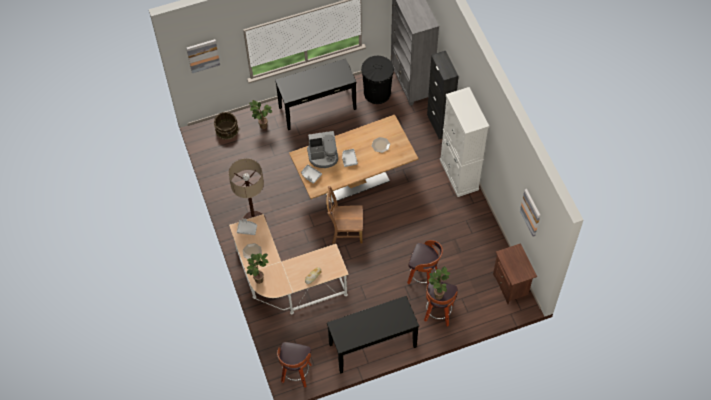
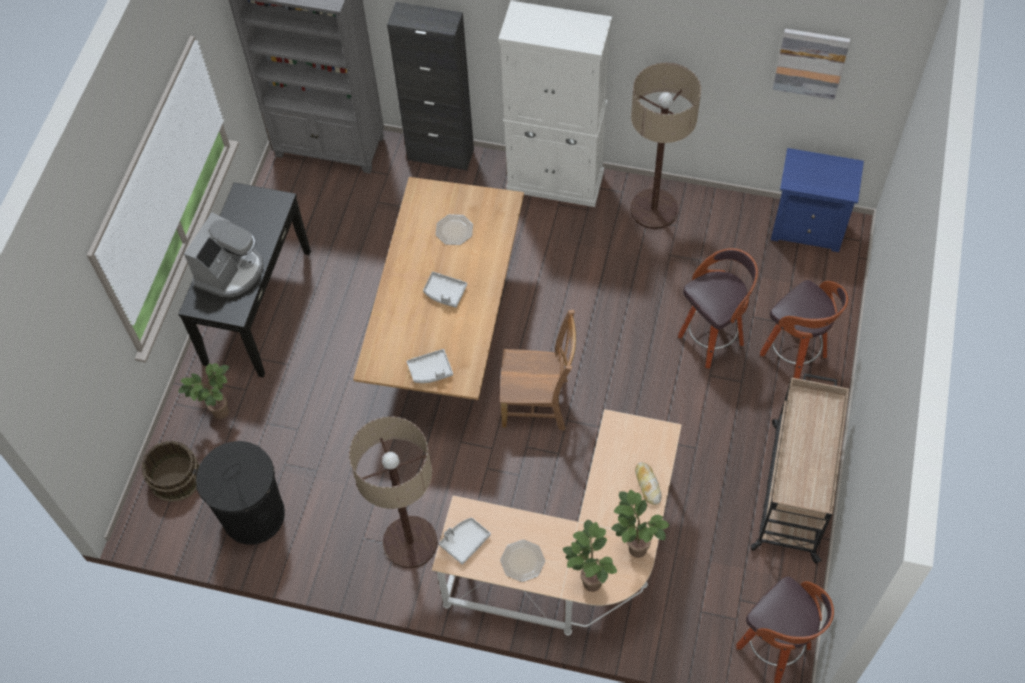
camera: 55 degrees left, 0 degrees up
picture [186,39,220,73] -> none
coffee machine [307,131,338,168] -> coffee machine moved to [184,212,263,297]
brown chair [326,186,363,244] -> brown chair turned 120 degrees counterclockwise [500,309,576,431]
black console table [327,296,419,374] -> beige cart [750,373,849,564]
black trash can [361,56,394,104] -> black trash can moved to [196,441,285,545]
potted plant [428,266,450,300] -> potted plant moved to [611,490,669,558]
brown nightstand [493,243,537,304] -> blue nightstand [771,148,864,252]
none -> floor lamp [630,63,701,229]

